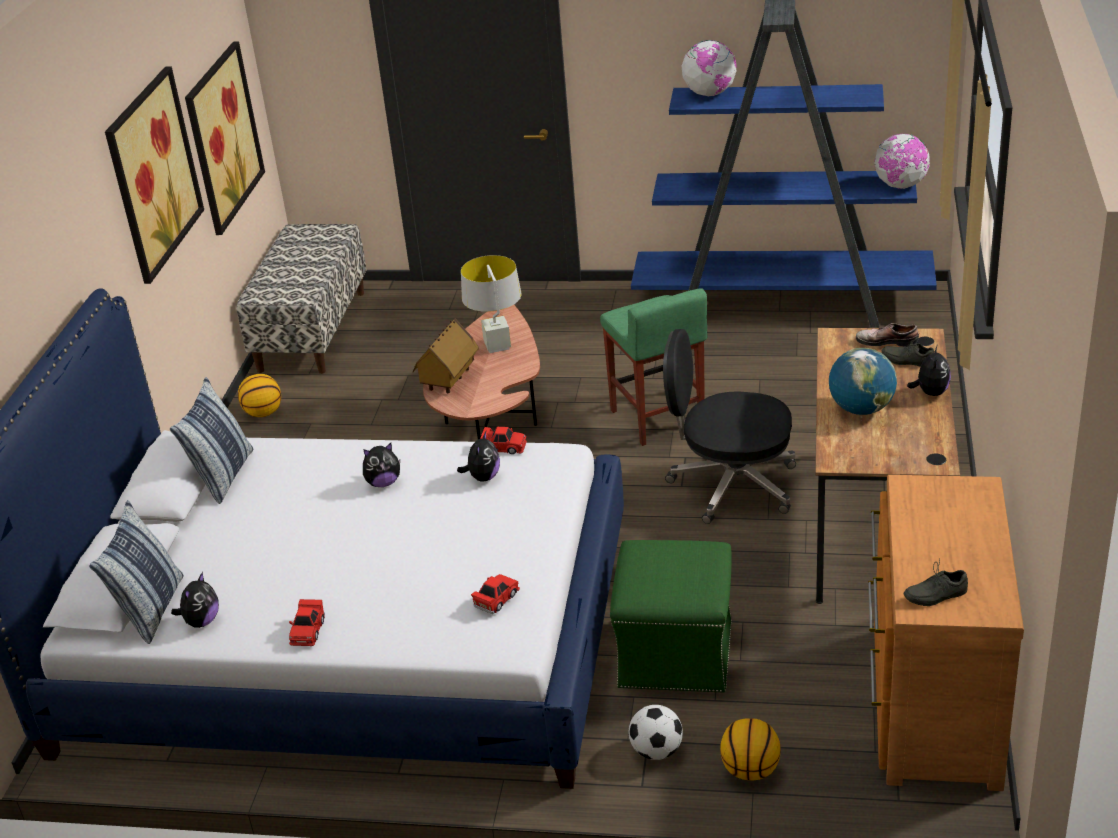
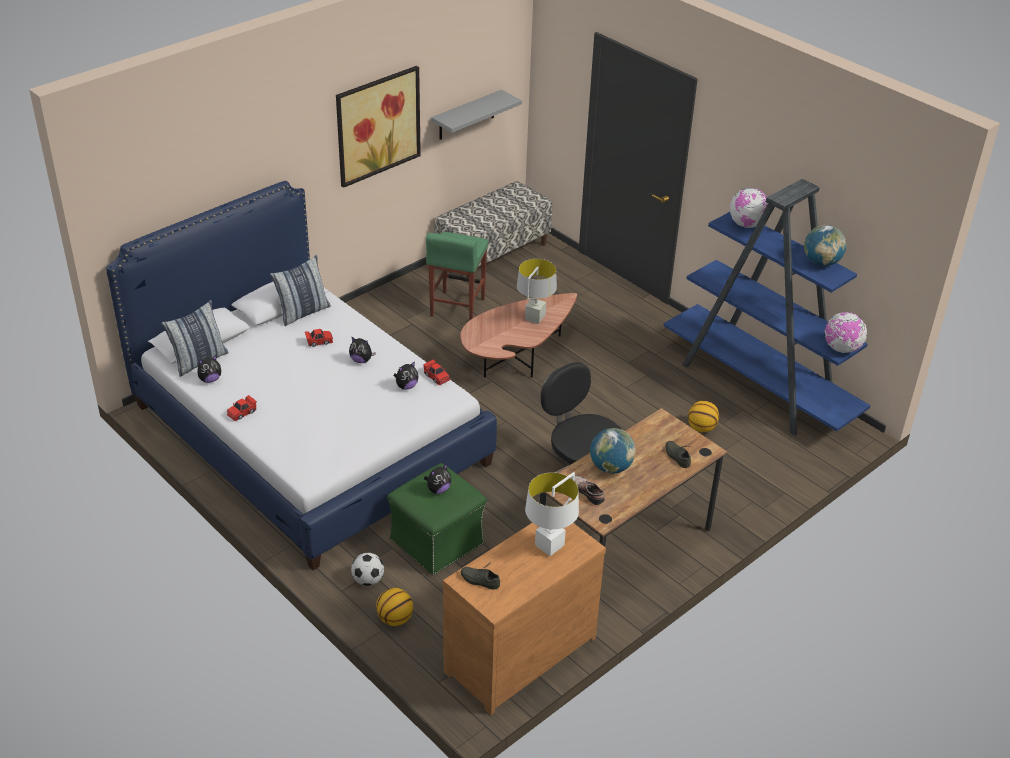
camera: 35 degrees right, 5 degrees up
picture [185,41,265,235] -> grey shelf [431,90,522,140]
basketball [238,374,281,417] -> basketball moved to [688,401,719,432]
toy house [413,319,479,393] -> none
red toy car [471,574,520,614] -> red toy car moved to [305,329,333,347]
green stool [600,288,707,446] -> green stool moved to [426,232,488,321]
shoe [856,323,919,347] -> shoe moved to [571,475,605,505]
plush toy [907,346,951,396] -> plush toy moved to [424,464,451,494]
none -> white table lamp [525,472,579,556]
none -> globe [804,225,846,266]

